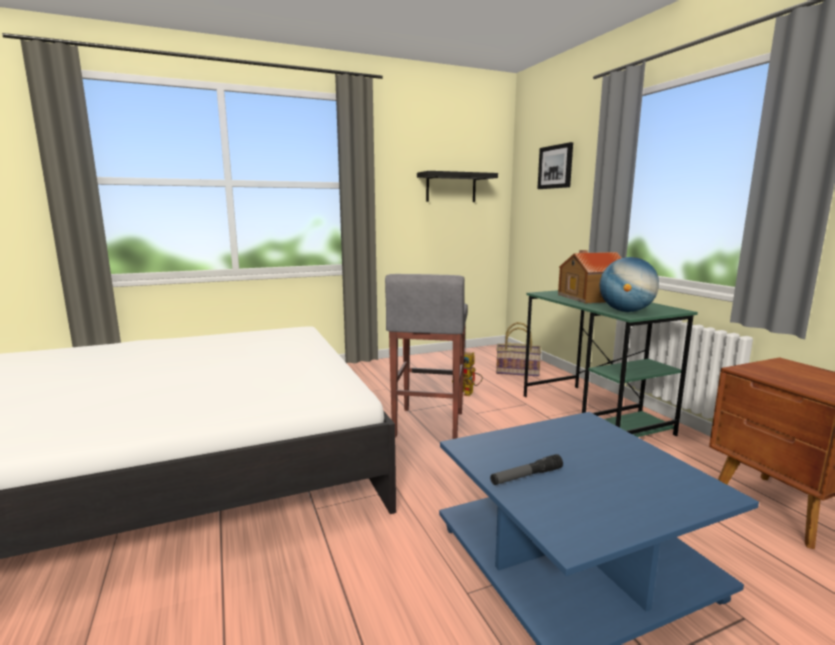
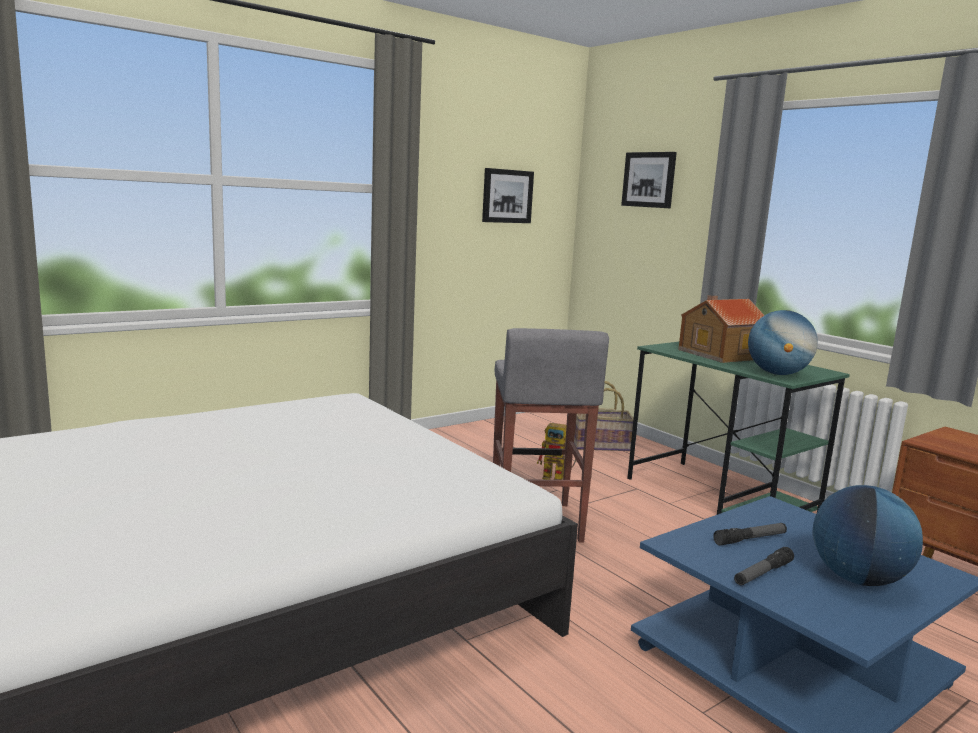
camera: 15 degrees left, 0 degrees up
black shelf [417,171,498,202] -> picture [482,168,534,223]
none -> flashlight [713,523,787,546]
none -> globe [813,485,923,586]

